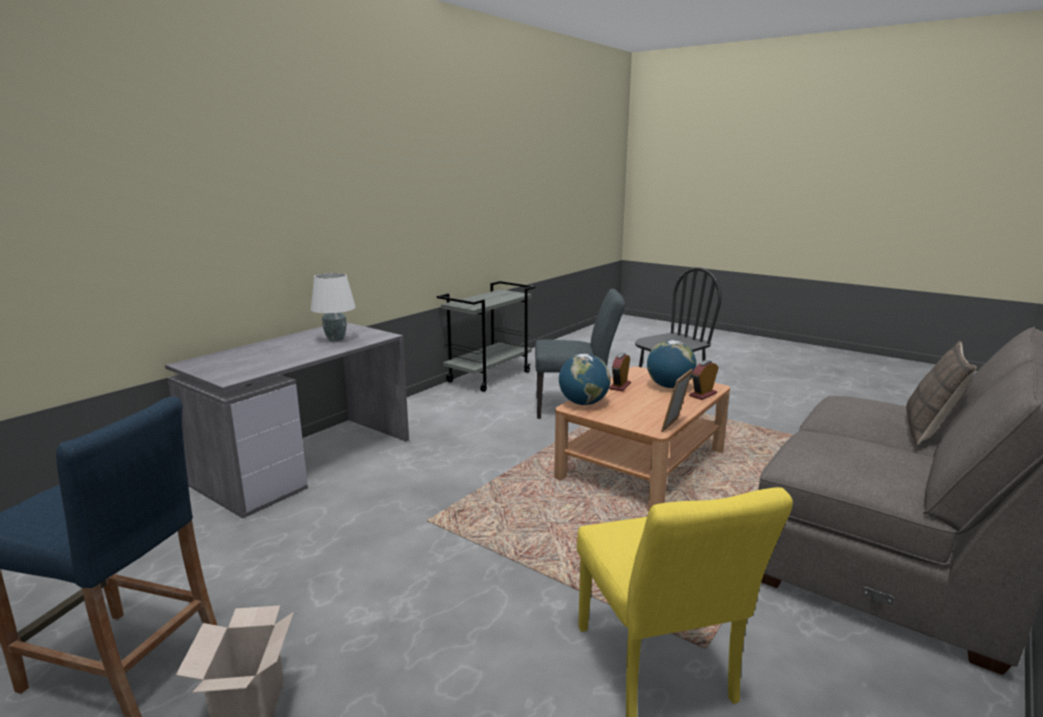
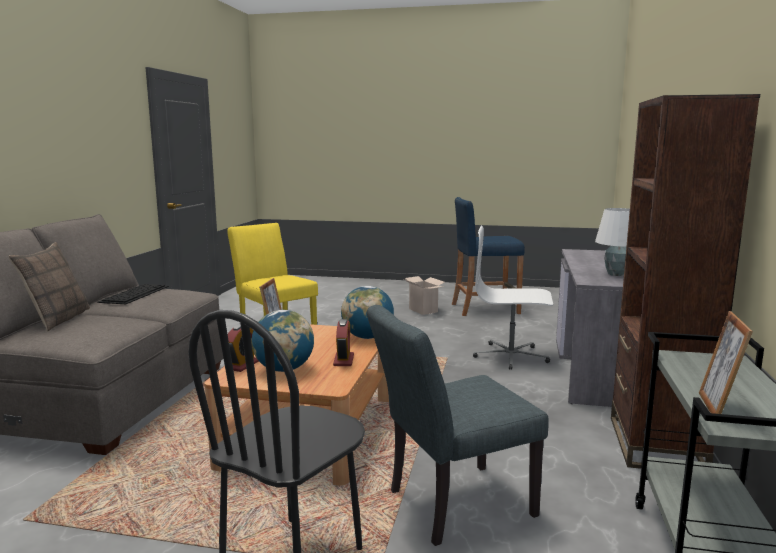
camera: 155 degrees right, 5 degrees down
none -> keyboard [97,284,169,304]
none -> white office chair [473,226,553,370]
none -> brown bookcase [611,94,760,469]
none -> picture frame [699,311,753,414]

